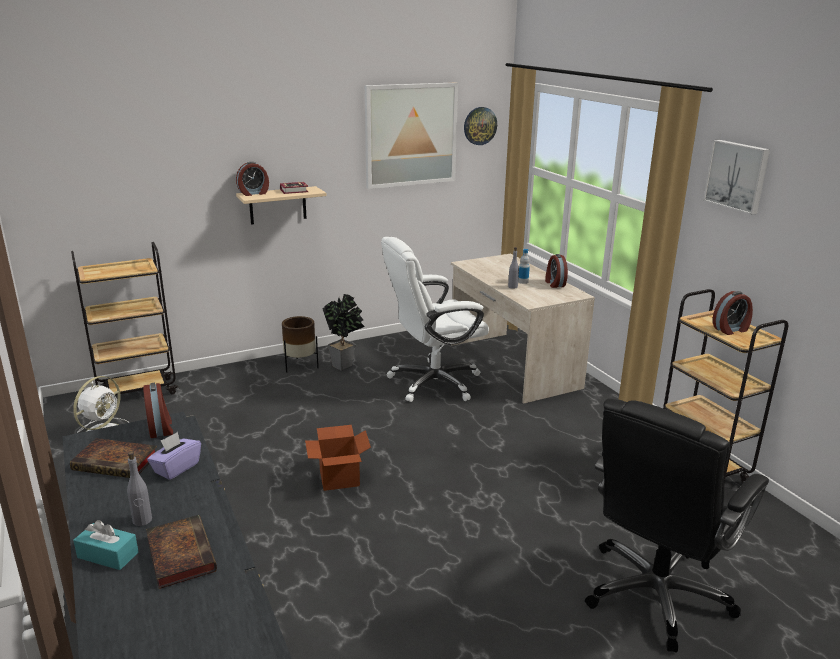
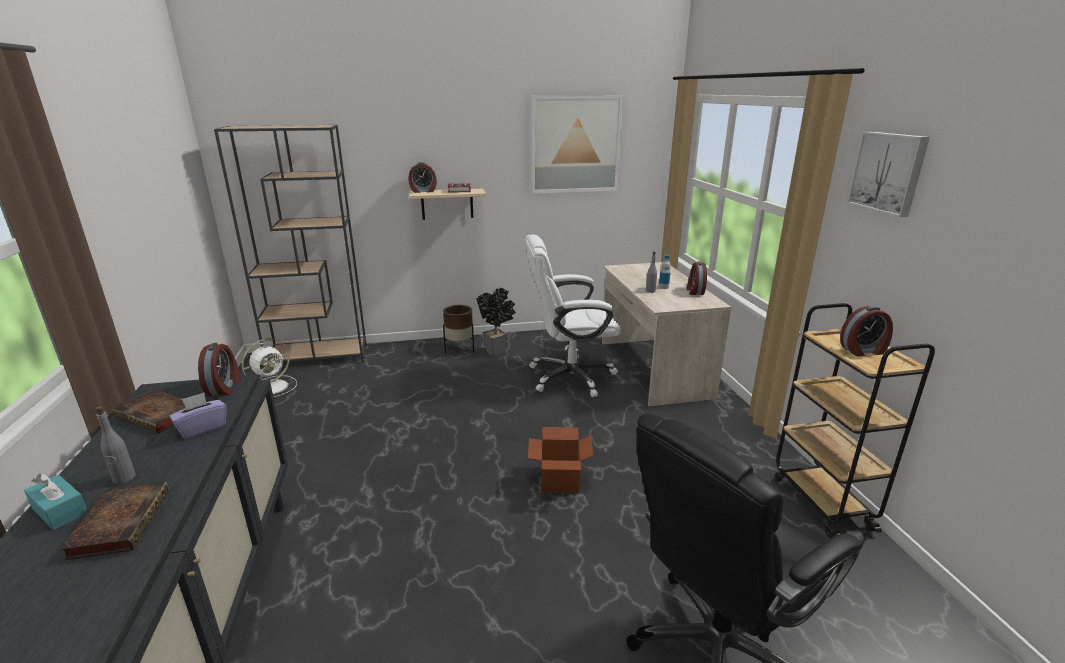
camera: 15 degrees right, 0 degrees up
brown cart [71,242,179,395] -> bookcase [214,125,367,362]
cardboard box [305,425,371,491] -> cardboard box moved to [528,427,593,493]
wall clock [464,107,497,145] -> none

